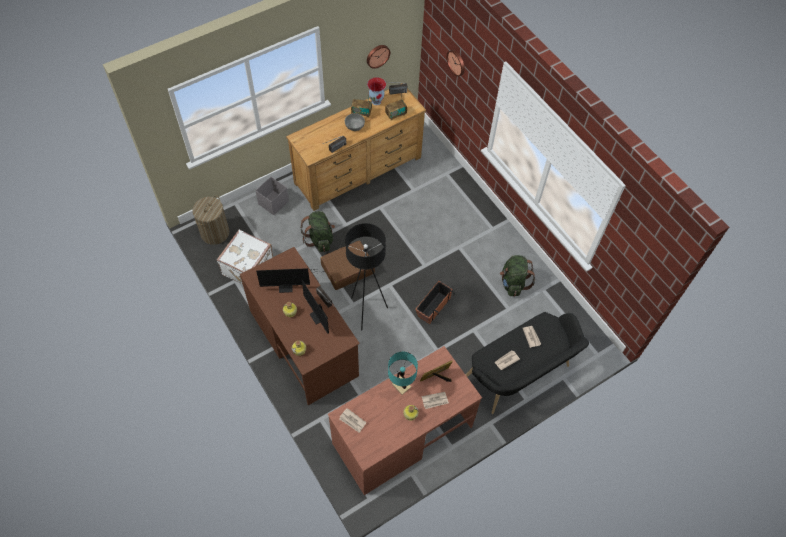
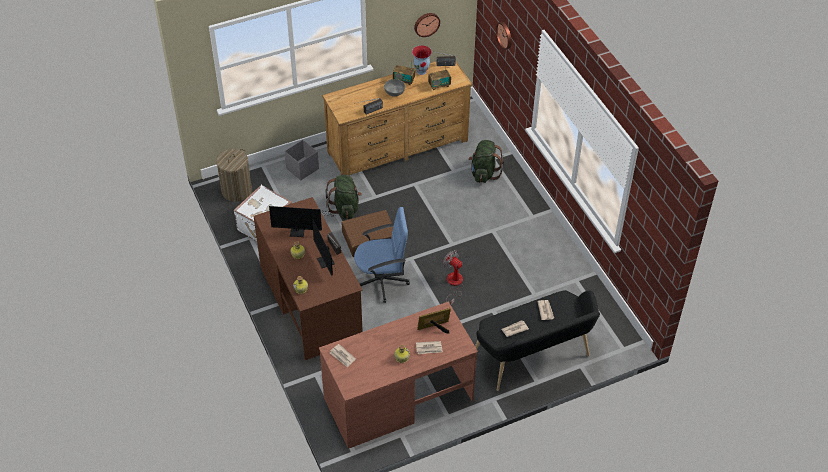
camera: 10 degrees right, 10 degrees down
black floor lamp [345,223,388,330] -> blue office chair [354,207,410,303]
turquoise table lamp [388,352,418,395] -> none
planter [415,281,455,324] -> fan [443,250,464,304]
green backpack [500,255,535,297] -> green backpack moved to [469,140,504,183]

